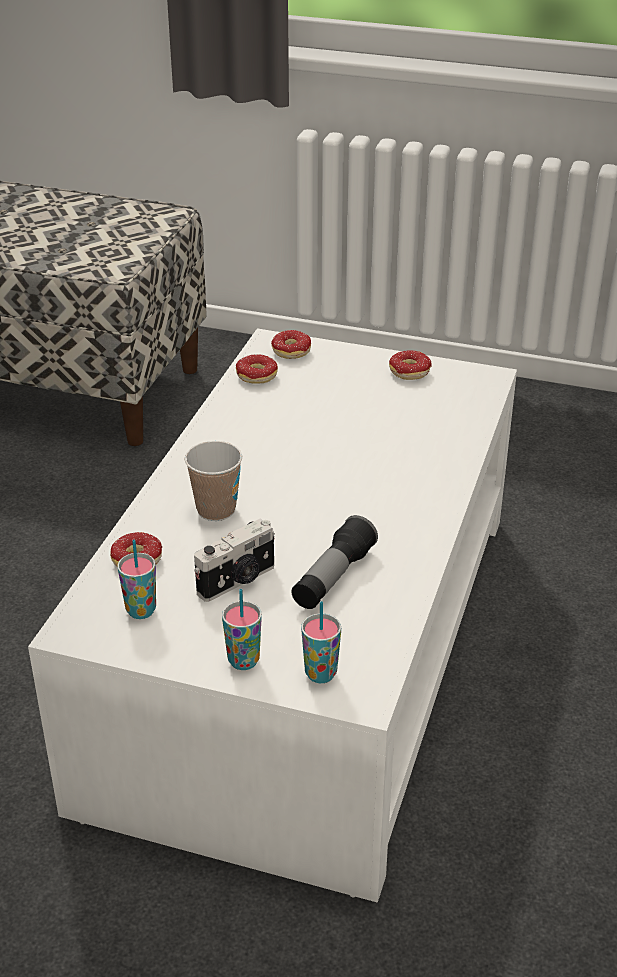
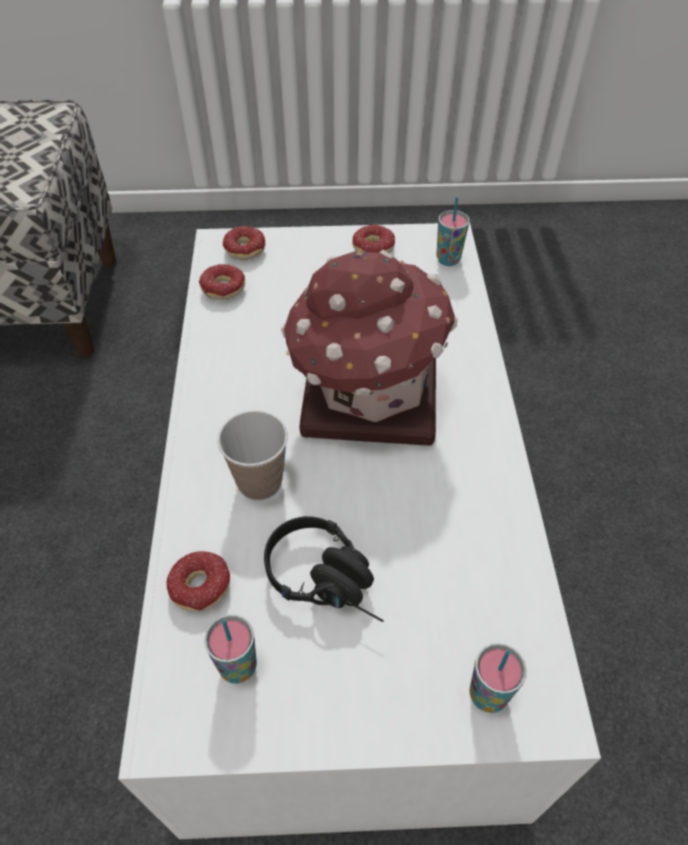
camera: 20 degrees left, 15 degrees up
camera [194,519,275,602] -> black headphones [264,516,384,622]
cup [222,589,262,670] -> cup moved to [437,197,470,266]
flashlight [291,515,378,609] -> none
none -> toy house [281,250,458,446]

